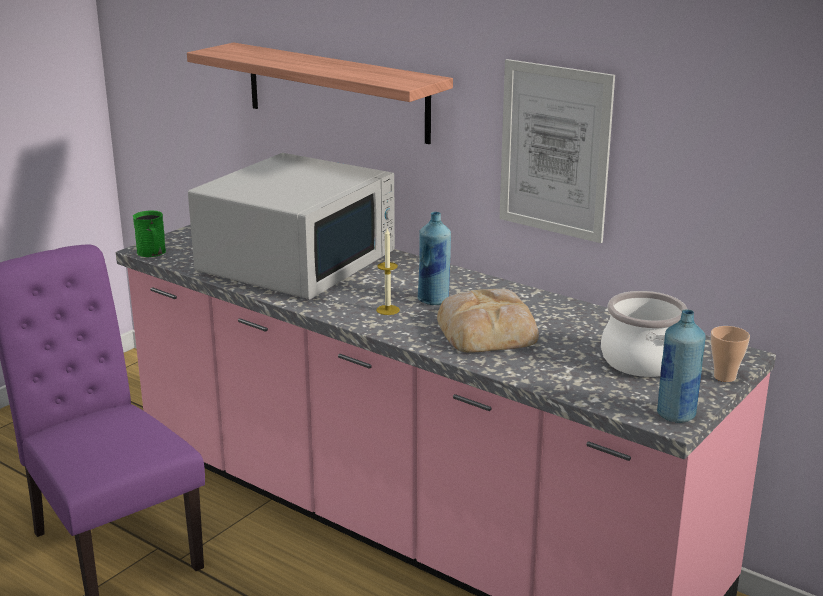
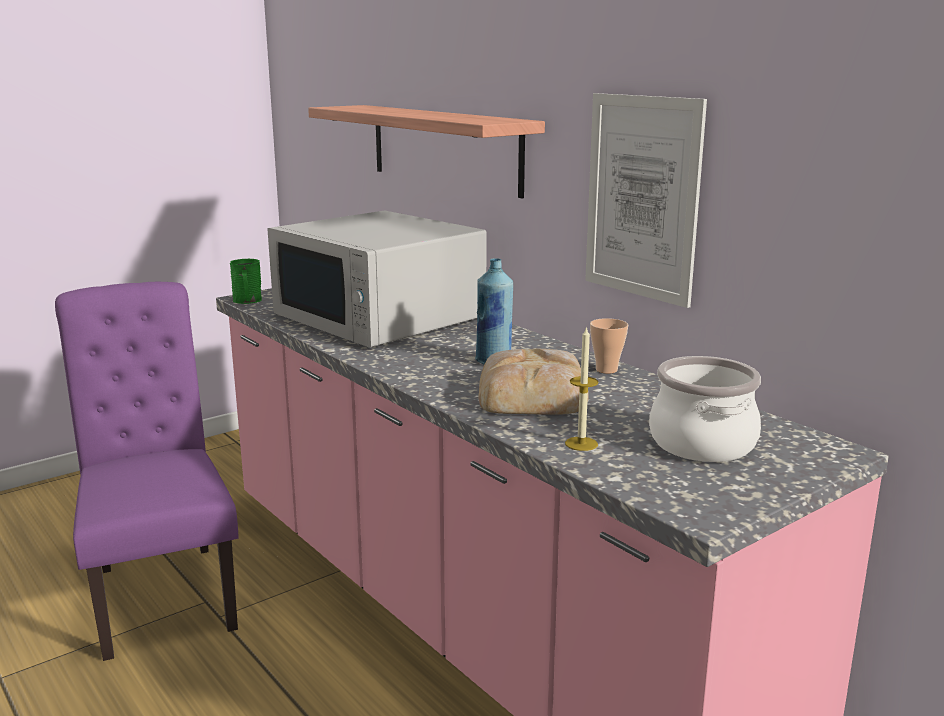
camera: 15 degrees right, 5 degrees down
white microwave [188,153,395,299] -> white microwave turned 90 degrees clockwise [268,210,487,348]
candle [376,229,400,315] -> candle moved to [565,326,599,451]
blue bottle [657,309,706,423] -> none
cup [711,326,750,382] -> cup moved to [590,318,628,374]

